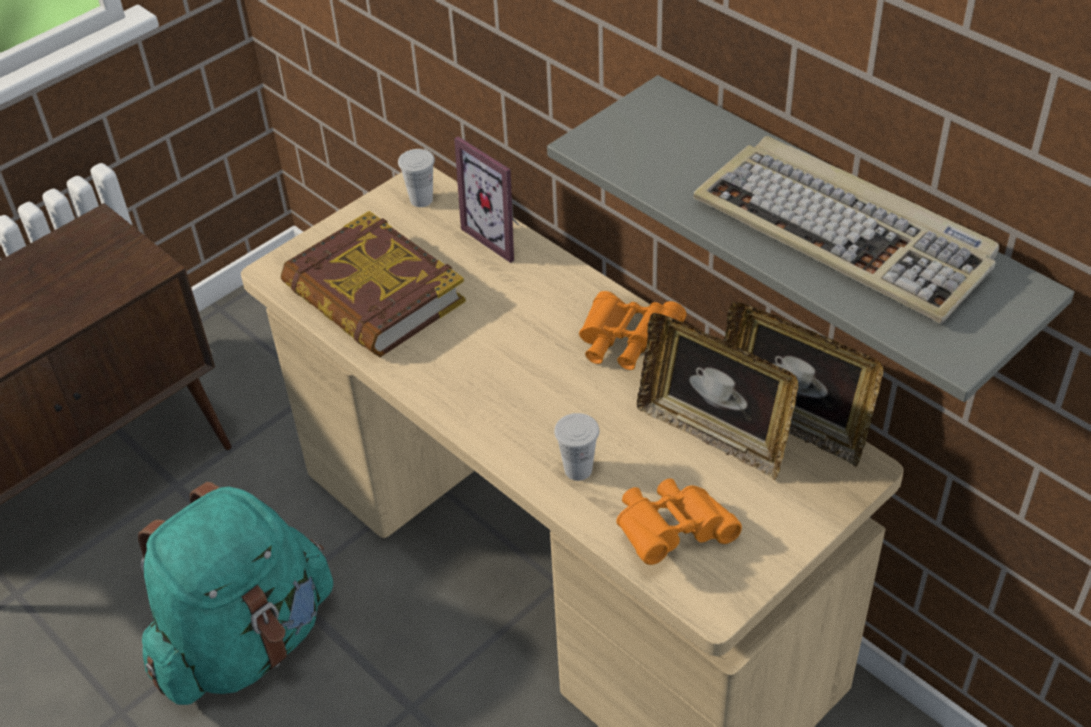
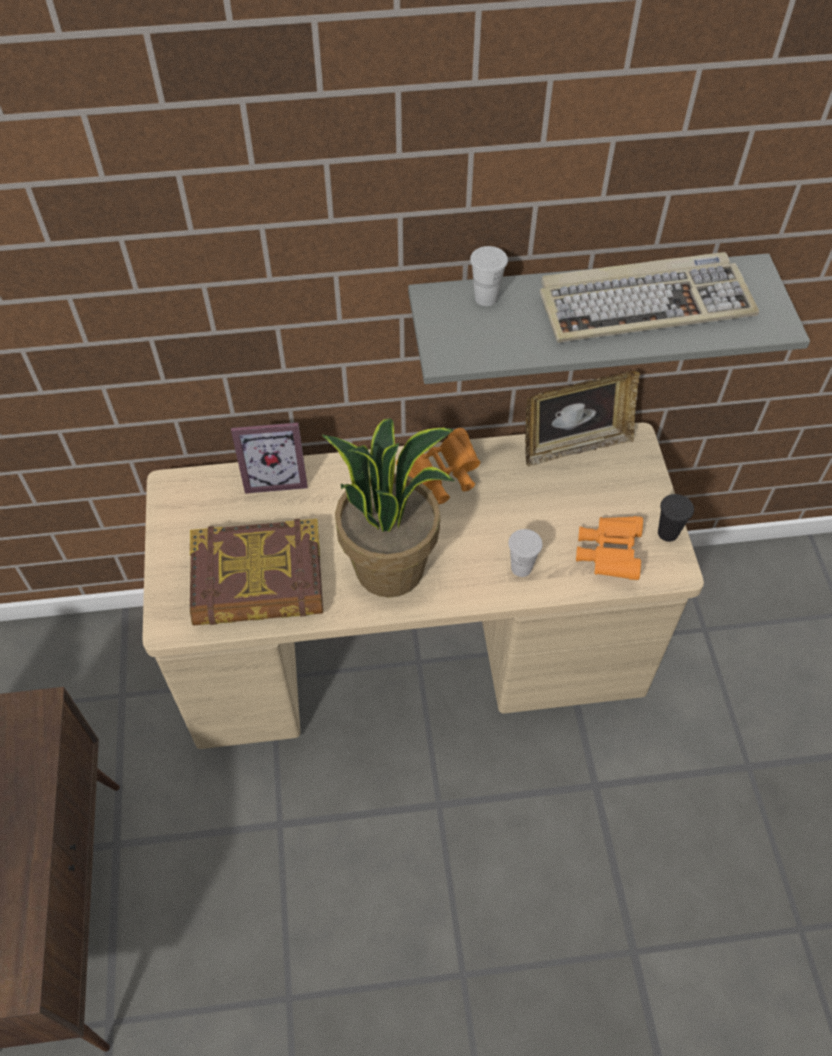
camera: 55 degrees left, 10 degrees up
turquoise backpack [138,482,333,705] -> none
white cup [398,149,435,207] -> white cup moved to [470,246,508,306]
picture frame [637,313,798,480] -> none
none -> potted plant [322,419,454,598]
none -> black cup [658,494,694,542]

